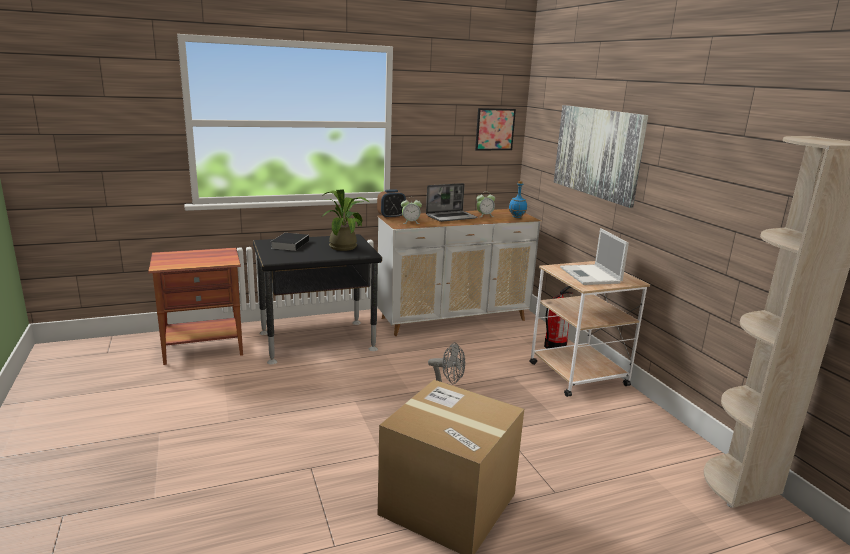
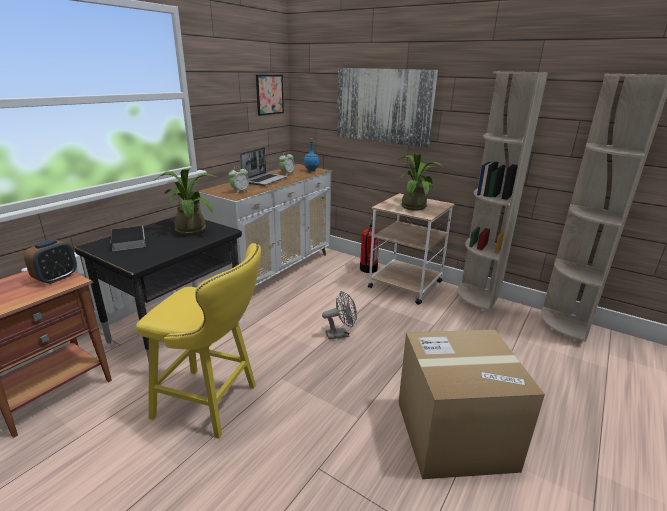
camera: 35 degrees left, 5 degrees up
alarm clock [377,189,406,219] -> alarm clock moved to [24,239,77,284]
laptop [560,228,629,285] -> potted plant [398,154,444,211]
none -> yellow stool [136,243,261,439]
none -> beige bookcase [458,71,548,312]

